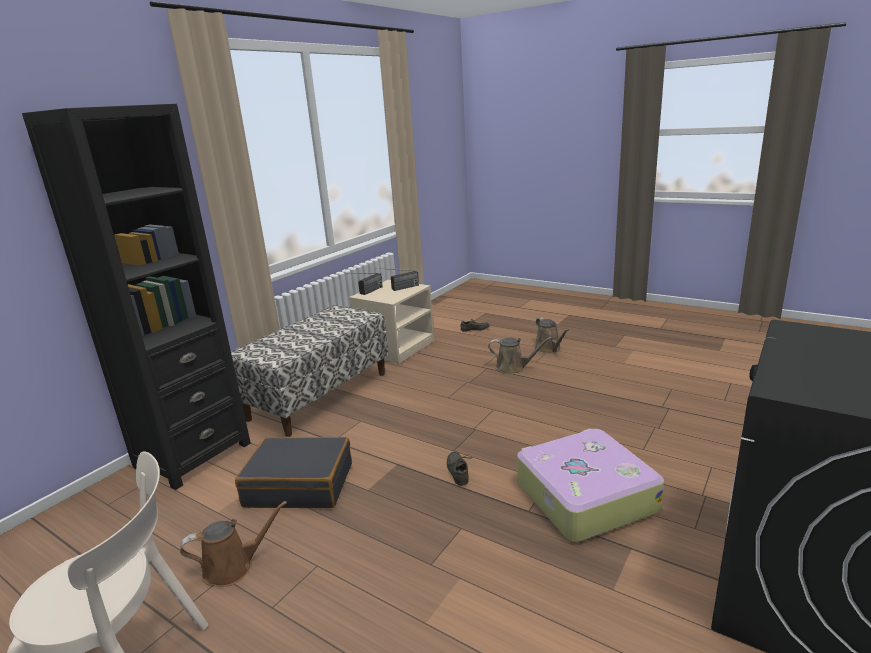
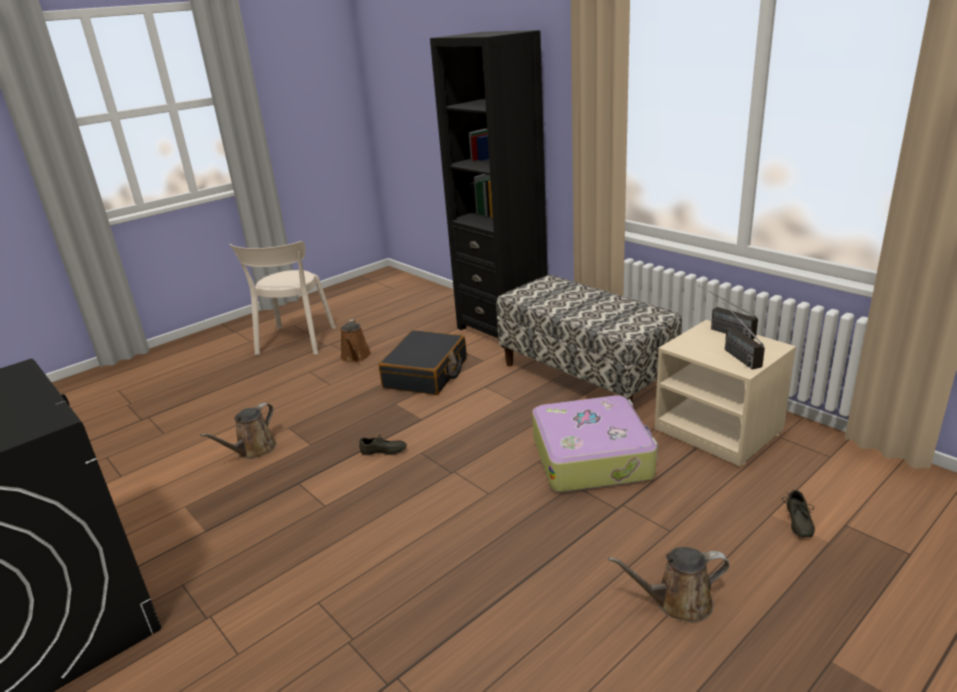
camera: 105 degrees right, 5 degrees up
brown watering can [488,337,552,375] -> brown watering can moved to [200,403,276,459]
suitcase [517,428,664,542] -> suitcase moved to [532,395,658,492]

